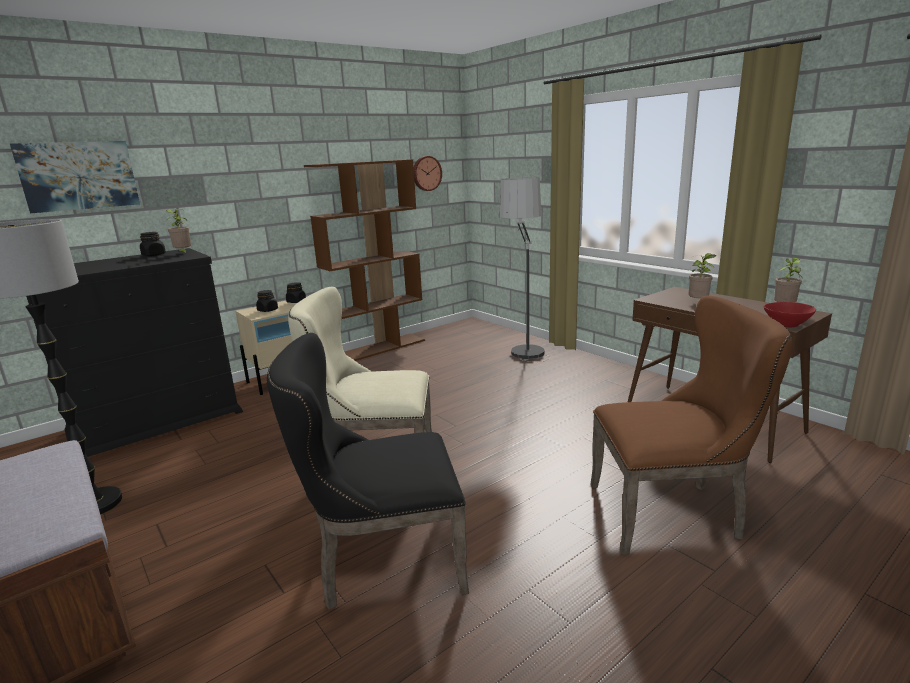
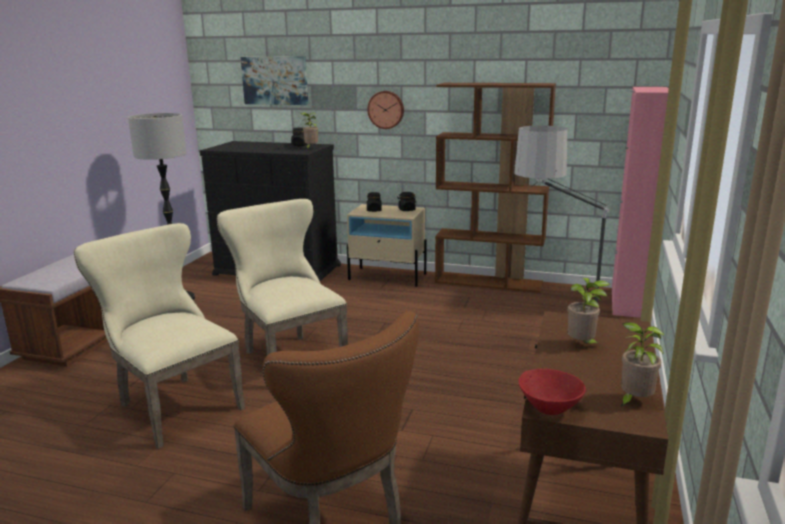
camera: 55 degrees right, 0 degrees up
black chair [267,333,469,610] -> beige chair [74,223,245,449]
wall clock [414,156,442,191] -> wall clock moved to [367,91,404,129]
none -> pink cabinet [612,87,669,318]

